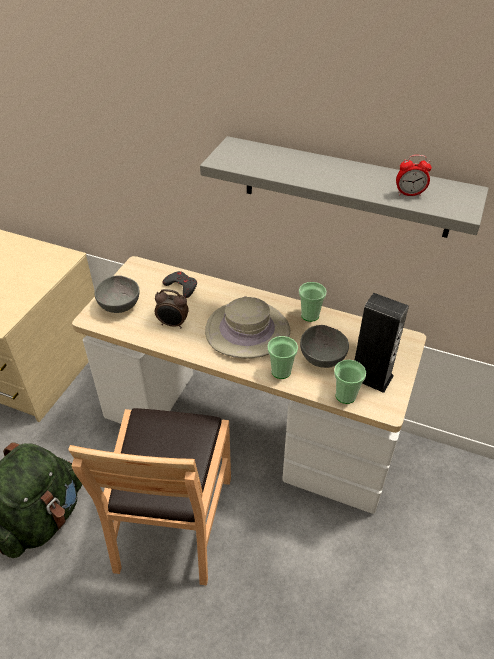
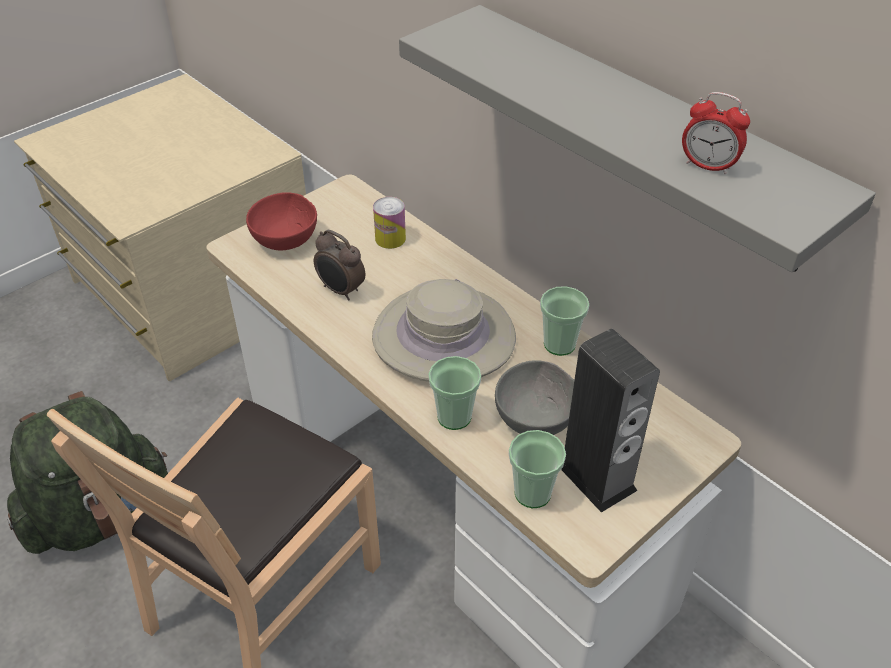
camera: 25 degrees right, 0 degrees up
grey bowl [94,275,139,313] -> red bowl [246,192,317,250]
grey game controller [162,271,197,298] -> can [373,197,406,249]

